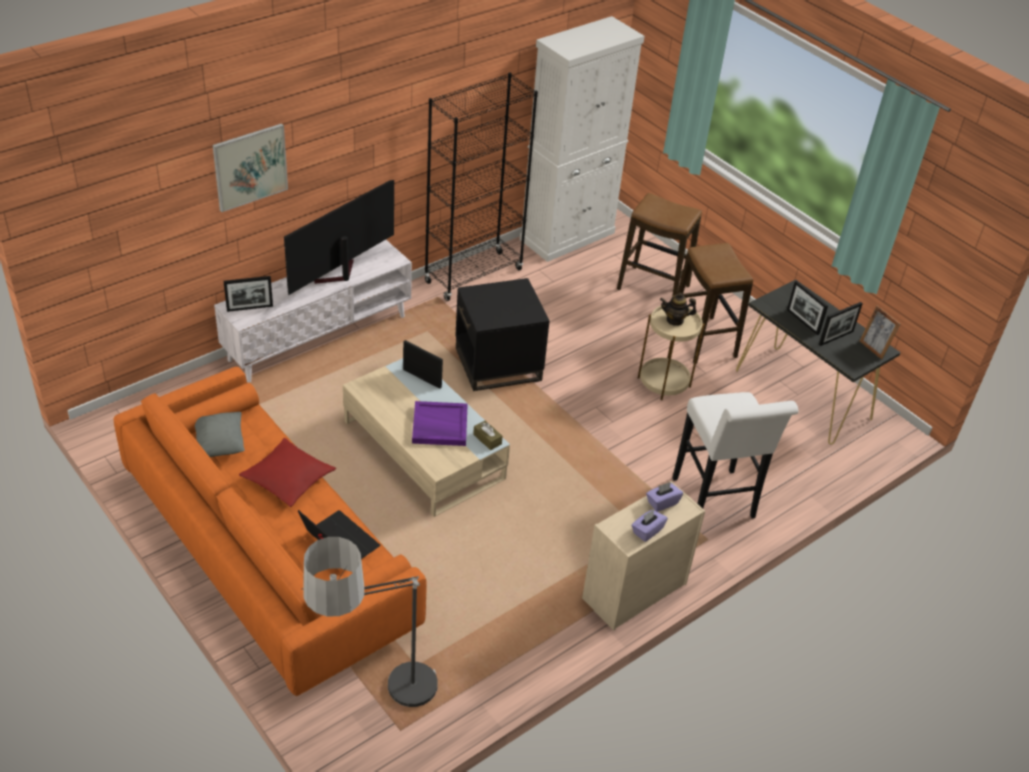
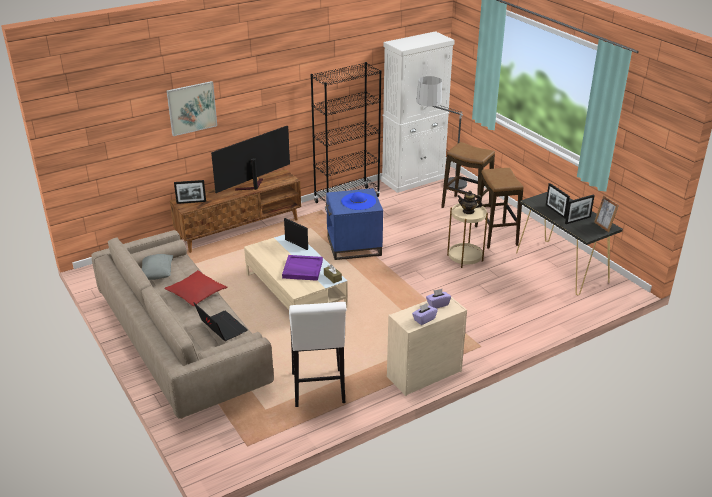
camera: 10 degrees right, 10 degrees down
orange sofa [113,367,427,696] -> beige sofa [91,230,274,419]
white tv stand [214,240,412,383] -> brown tv stand [170,169,301,253]
floor lamp [301,537,438,707] -> floor lamp moved to [416,76,468,193]
black side table [455,278,550,391] -> blue side table [326,188,383,260]
white stool [672,392,798,519] -> white stool moved to [289,302,347,407]
none -> blue hat [341,192,376,210]

